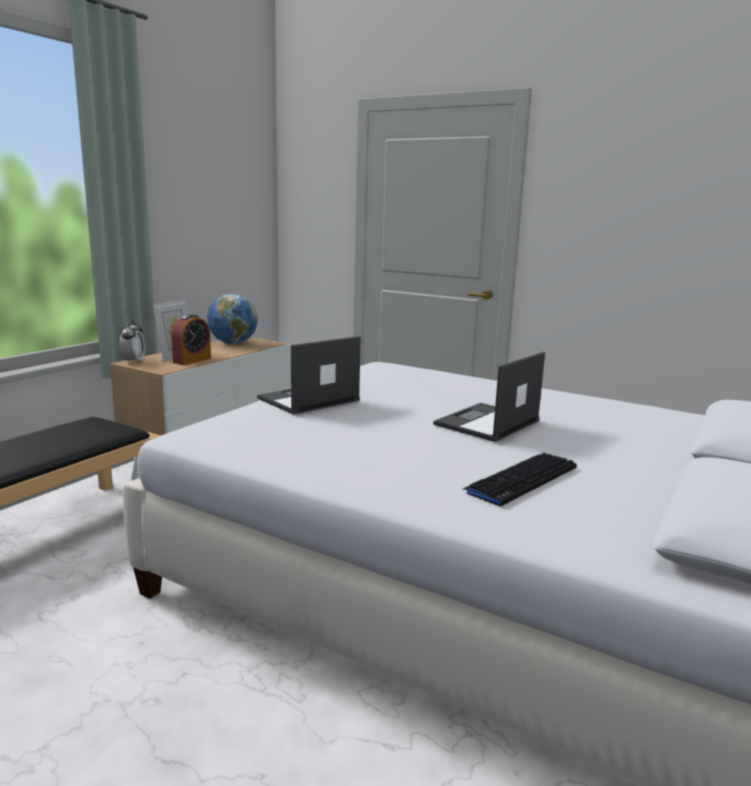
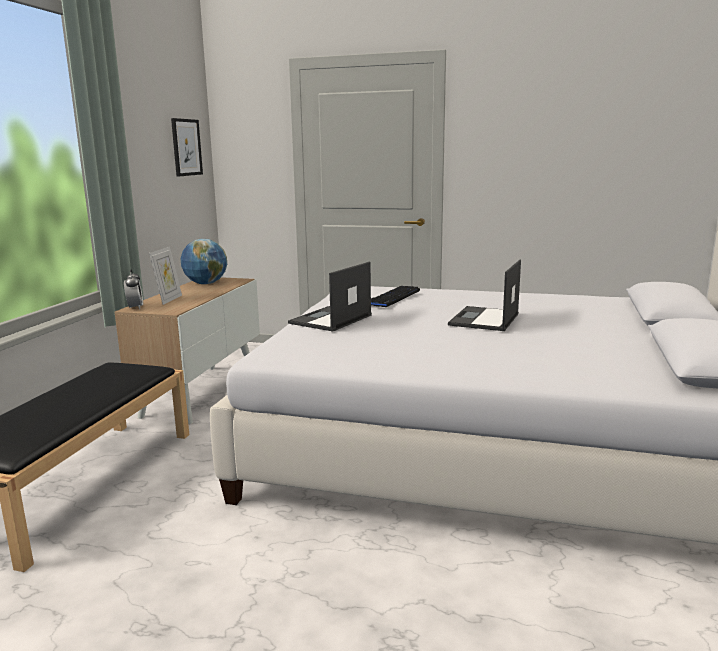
camera: 15 degrees left, 0 degrees up
alarm clock [171,314,211,365] -> none
keyboard [461,453,577,507] -> keyboard moved to [371,286,420,307]
none -> picture [171,118,203,177]

